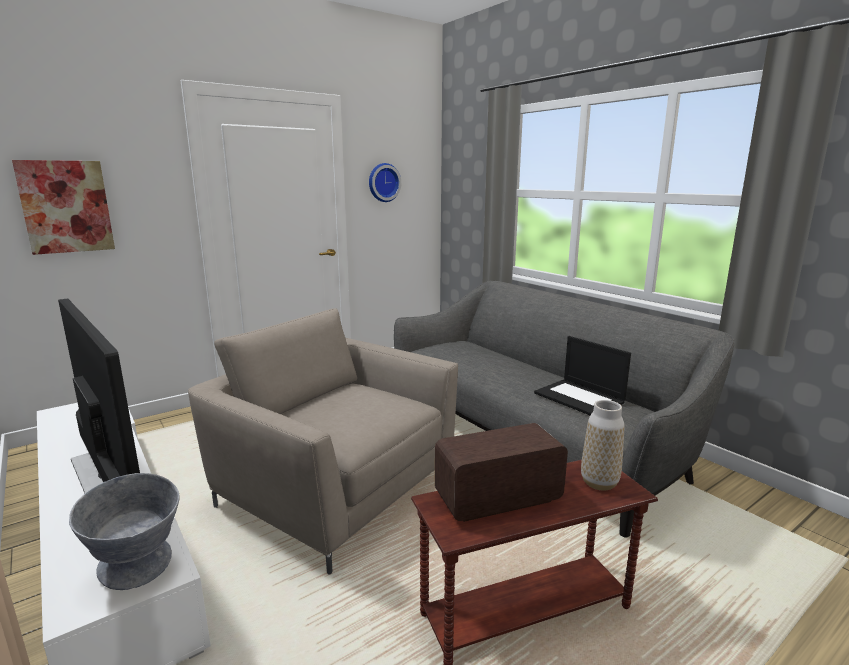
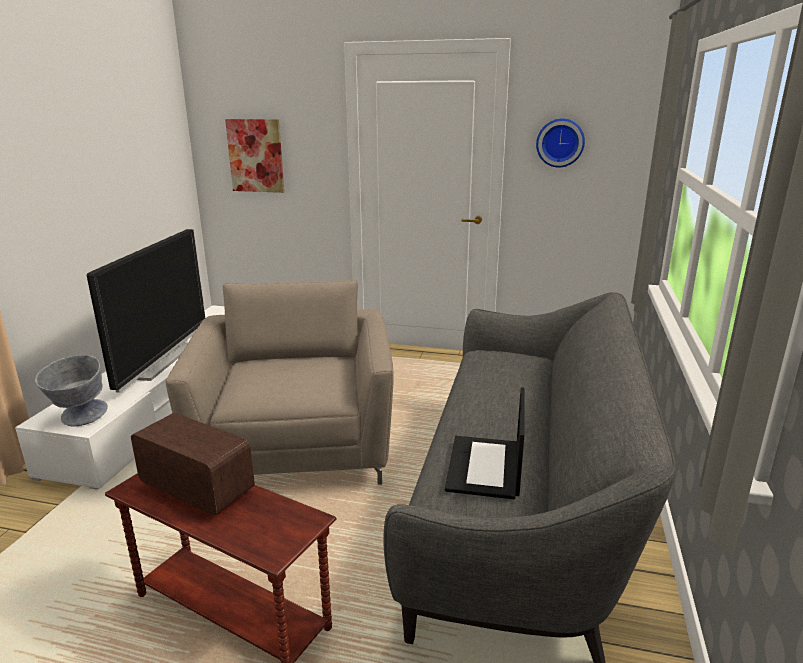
camera: 50 degrees right, 5 degrees up
vase [581,400,624,491] -> none

